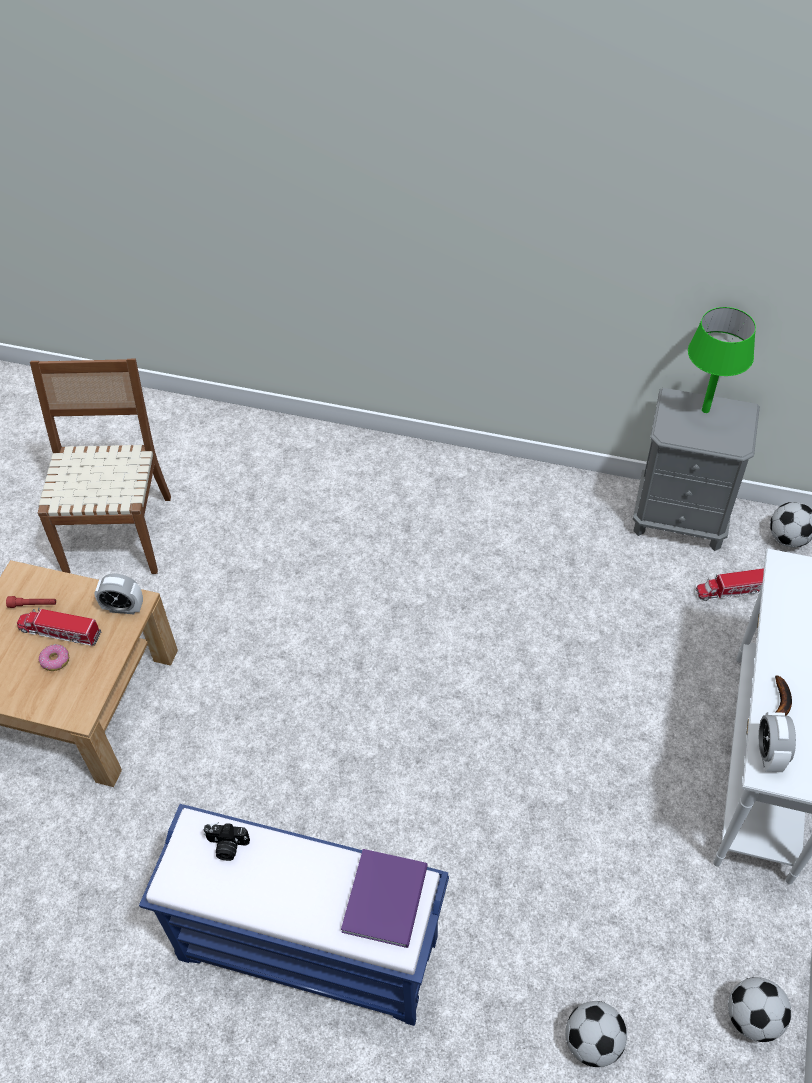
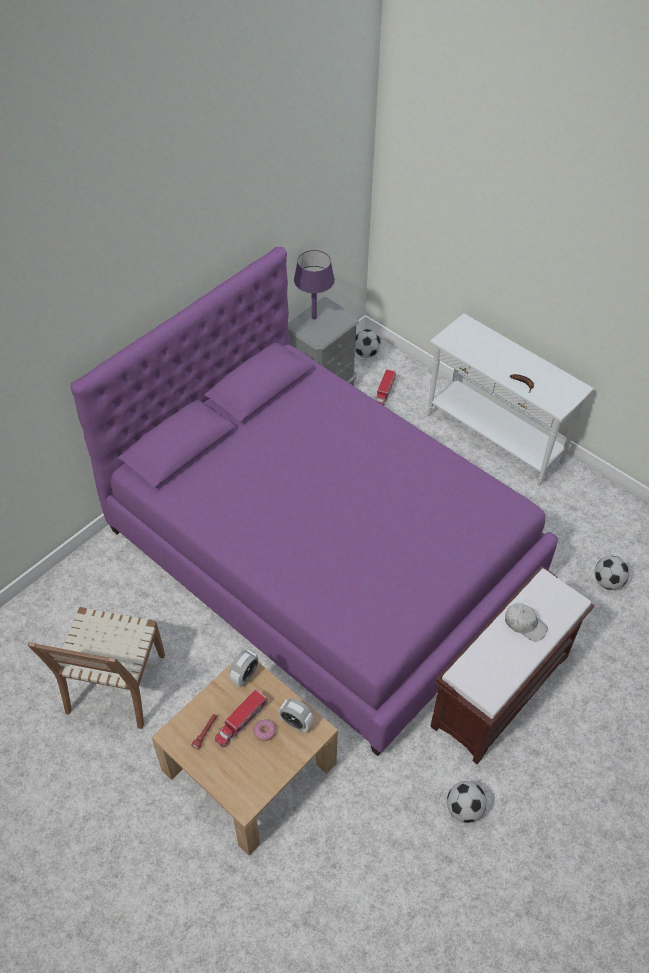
camera: 65 degrees left, 0 degrees up
chair [30,359,171,574] -> chair turned 105 degrees counterclockwise [28,607,165,729]
blue bench [139,804,449,1026] -> brown bench [430,566,595,764]
camera [203,822,250,861] -> none
purple book [341,849,428,948] -> none
green table lamp [688,307,756,413] -> purple table lamp [294,250,335,319]
football [728,977,791,1042] -> football moved to [447,781,487,823]
alarm clock [759,712,796,772] -> alarm clock moved to [279,698,314,733]
none -> purple bed [70,247,558,756]
none -> white cap [505,603,548,641]

